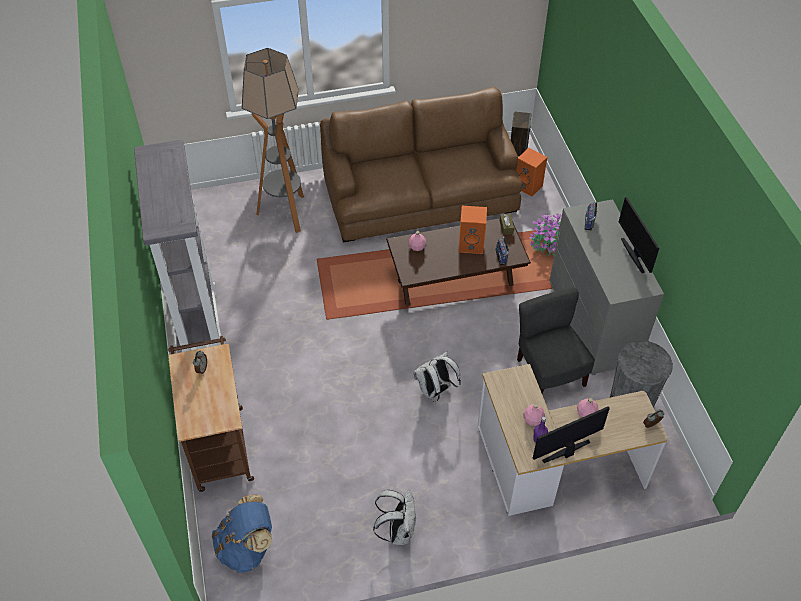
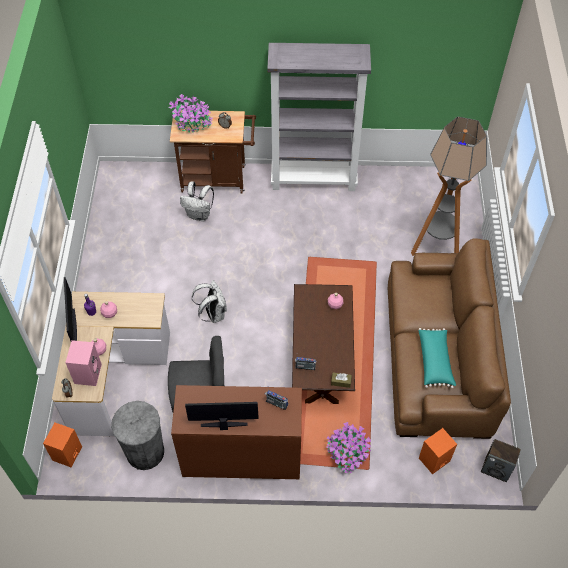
camera: 105 degrees right, 5 degrees up
blue backpack [212,495,272,573] -> none
white backpack [373,490,417,545] -> white backpack moved to [180,181,214,221]
orange speaker [458,206,487,254] -> orange speaker moved to [43,423,82,467]
grey dresser [550,199,664,375] -> brown dresser [171,385,302,479]
none -> pink speaker [65,340,102,386]
none -> potted plant [169,94,213,133]
none -> turquoise pillow [418,328,456,388]

